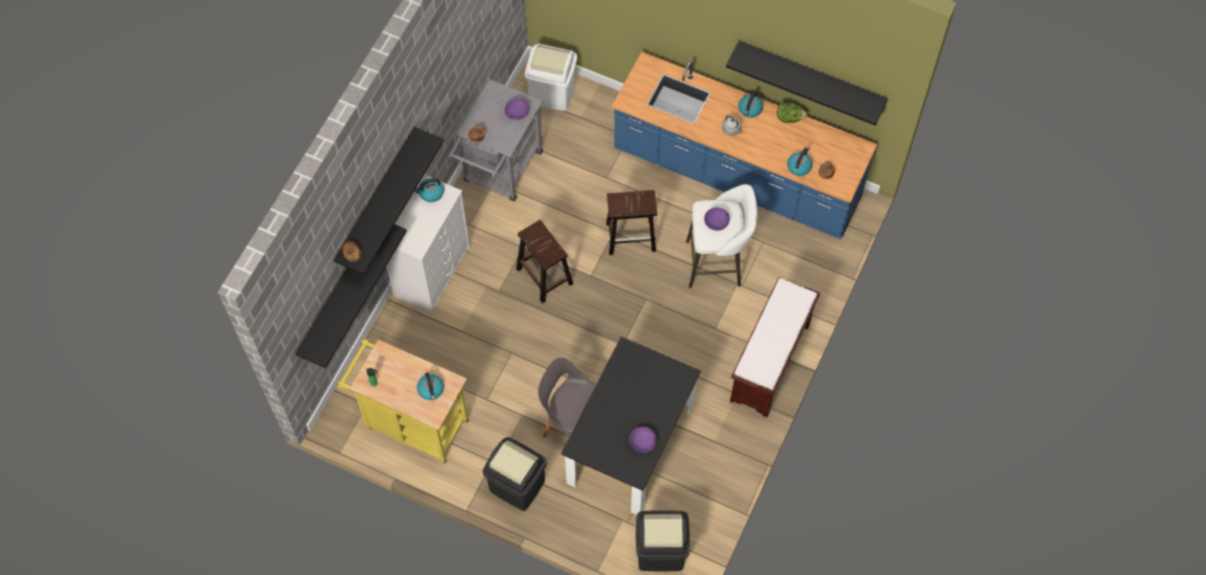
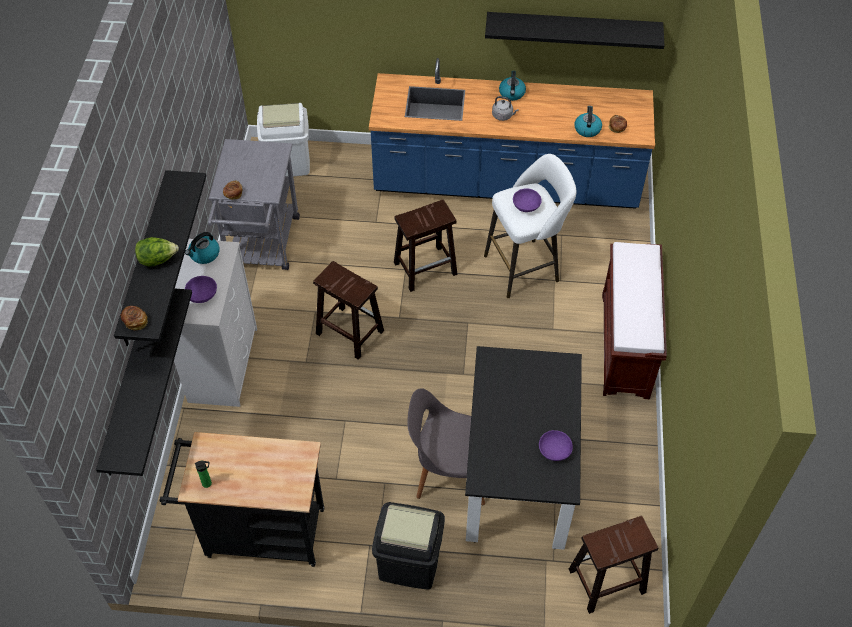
camera: 20 degrees left, 10 degrees down
yellow cart [337,339,469,464] -> black cart [159,432,324,567]
kettle [417,373,444,400] -> none
purple bowl [505,98,530,120] -> purple bowl moved to [185,276,217,303]
black trash can [636,510,690,571] -> brown stool [569,516,658,614]
lettuce [777,103,807,123] -> lettuce moved to [135,237,179,267]

